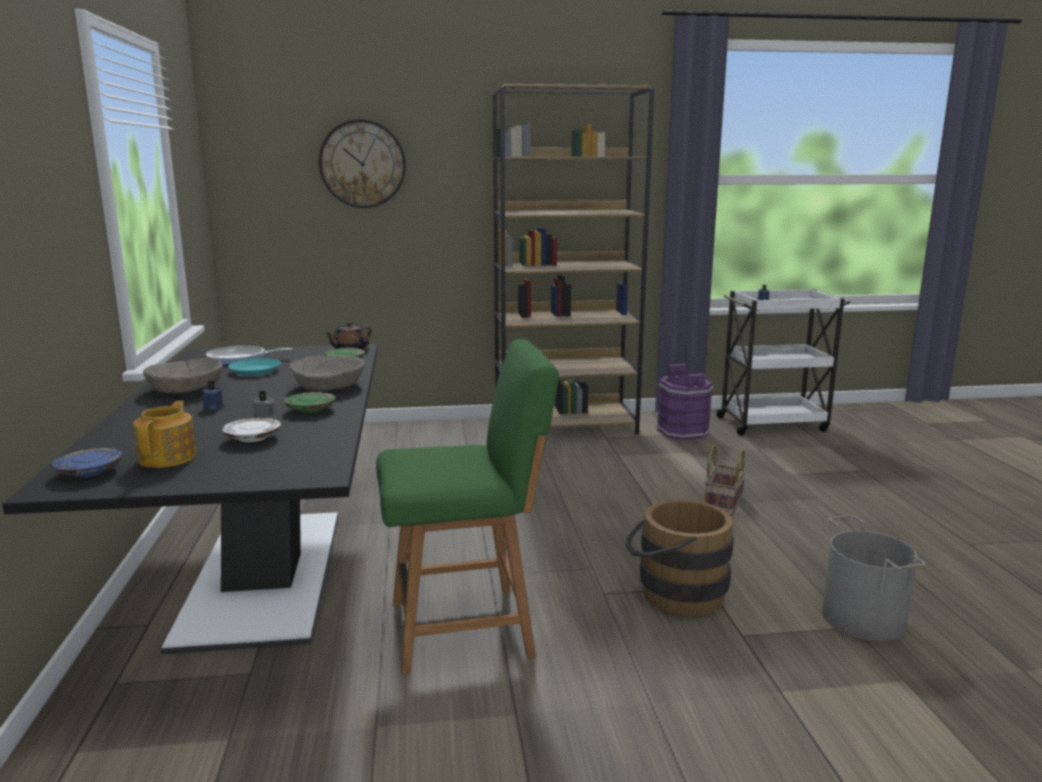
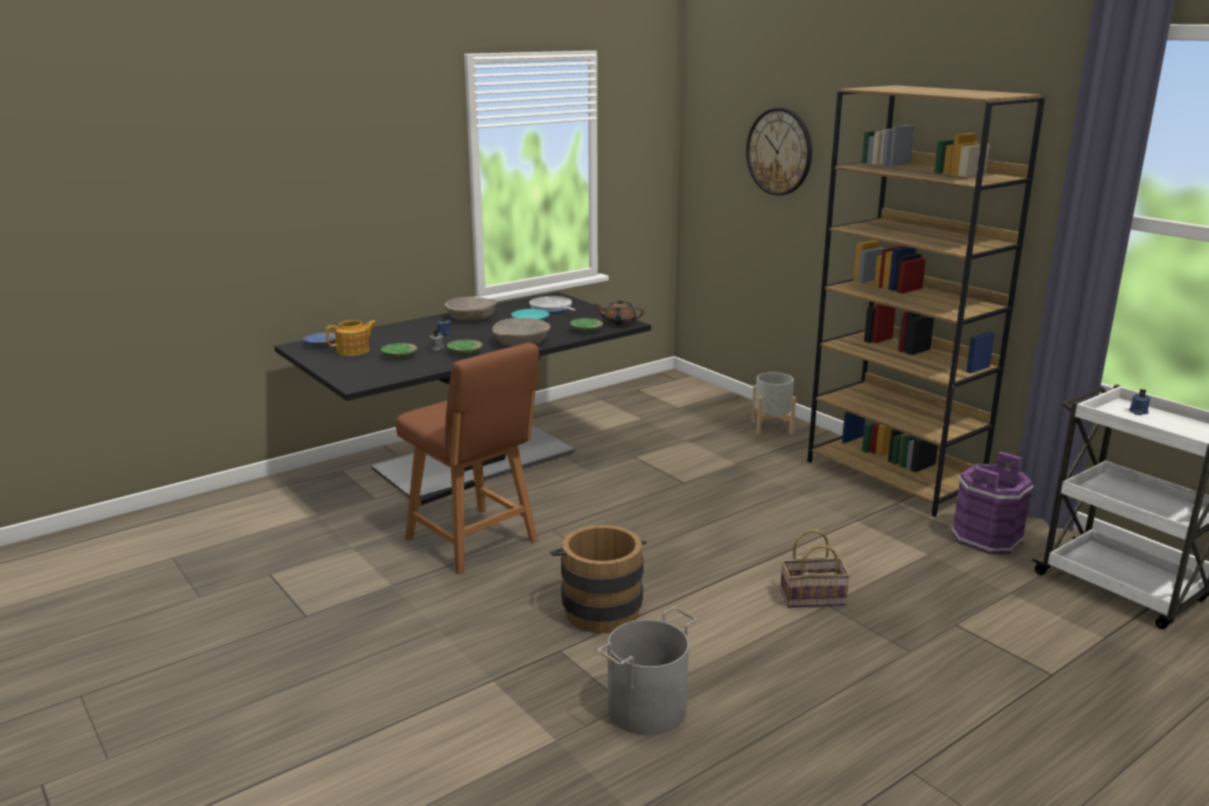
camera: 60 degrees right, 5 degrees up
white plate [222,418,281,442] -> green plate [381,343,417,359]
green chair [376,339,559,675] -> brown chair [396,343,539,575]
none -> grey planter [751,372,796,435]

